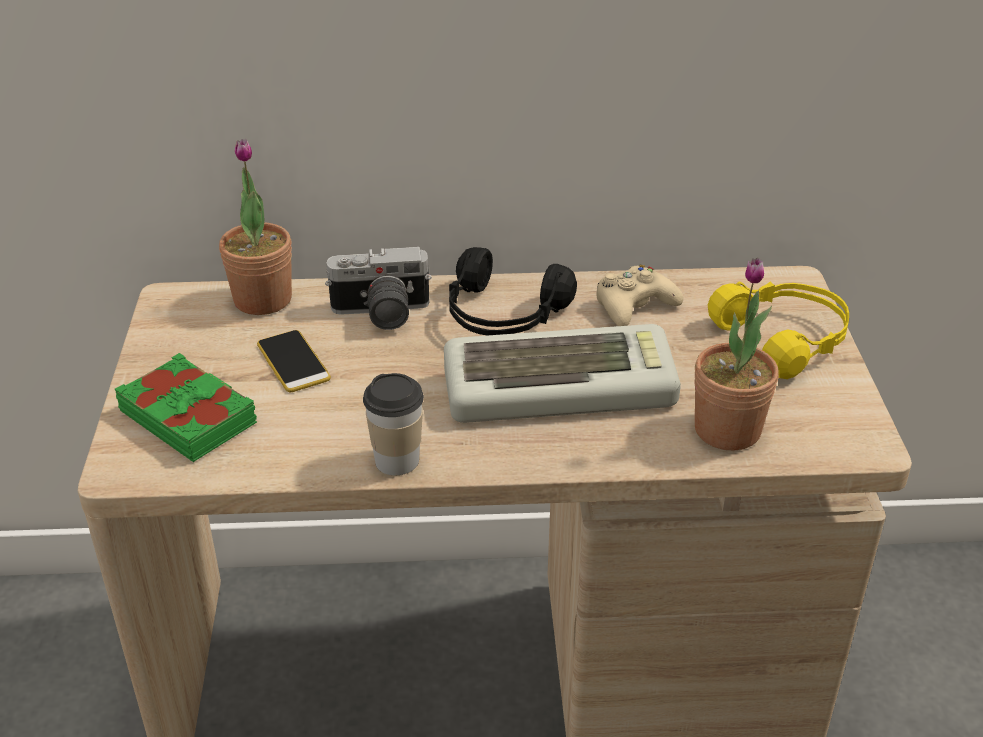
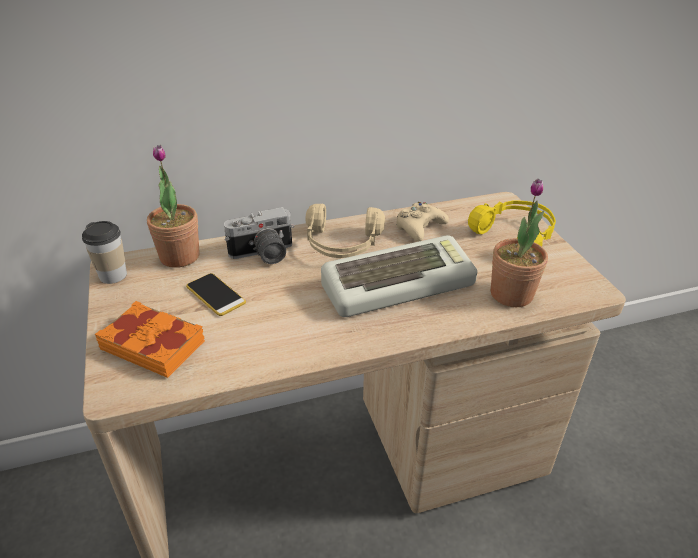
camera: 15 degrees left, 0 degrees up
green book [115,353,257,462] -> orange book [95,301,205,378]
cup [363,373,424,475] -> cup moved to [82,221,127,284]
black headphones [449,247,577,336] -> beige headphones [306,204,385,258]

